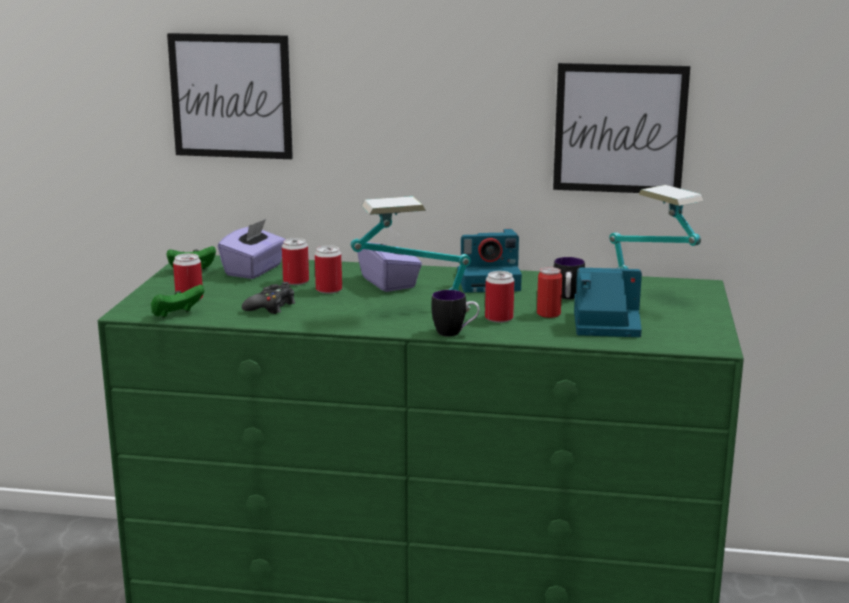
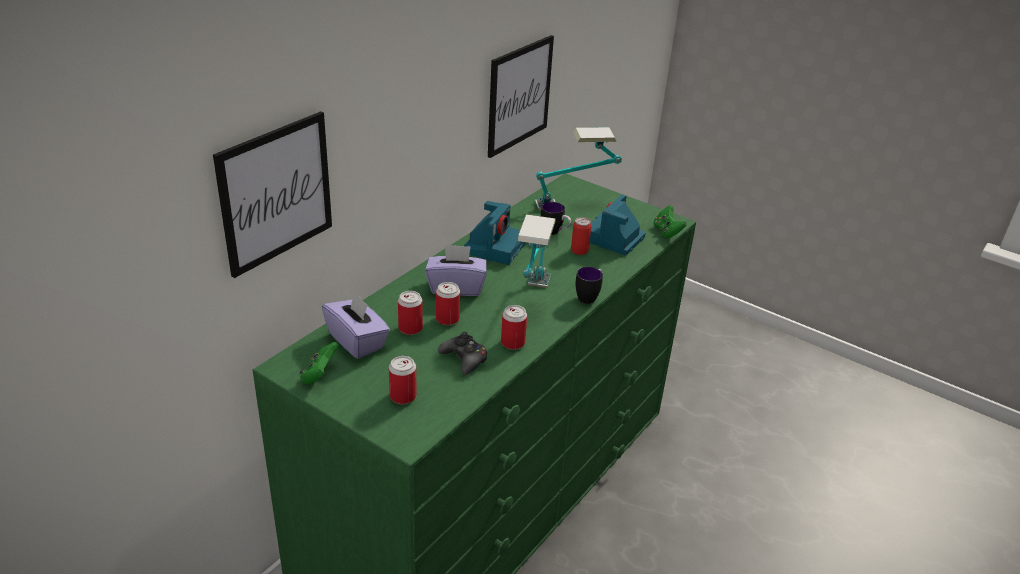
camera: 65 degrees left, 15 degrees up
green game controller [151,284,205,318] -> green game controller moved to [653,205,686,239]
can [485,271,514,323] -> can moved to [501,305,527,350]

